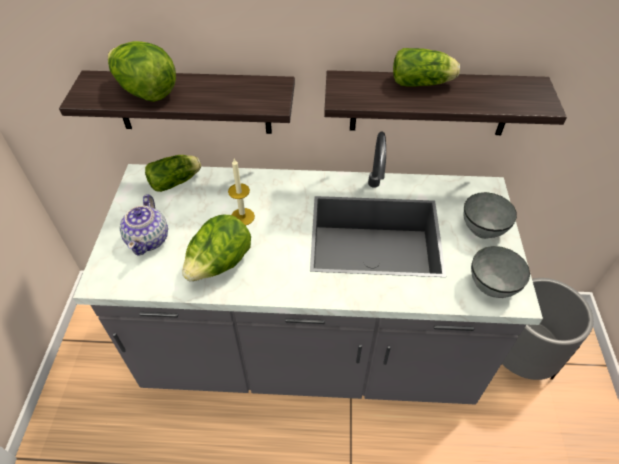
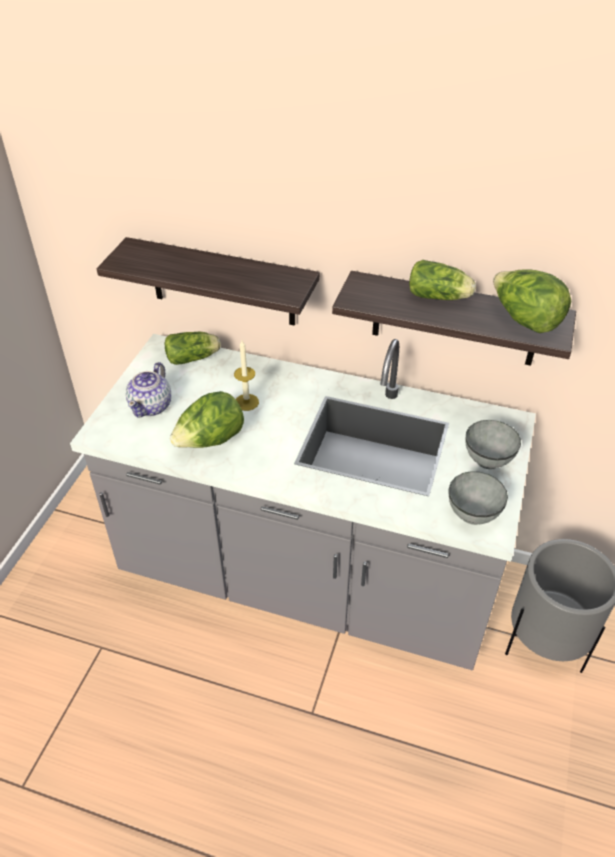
camera: 15 degrees right, 5 degrees down
lettuce [108,41,176,102] -> lettuce moved to [493,269,571,333]

